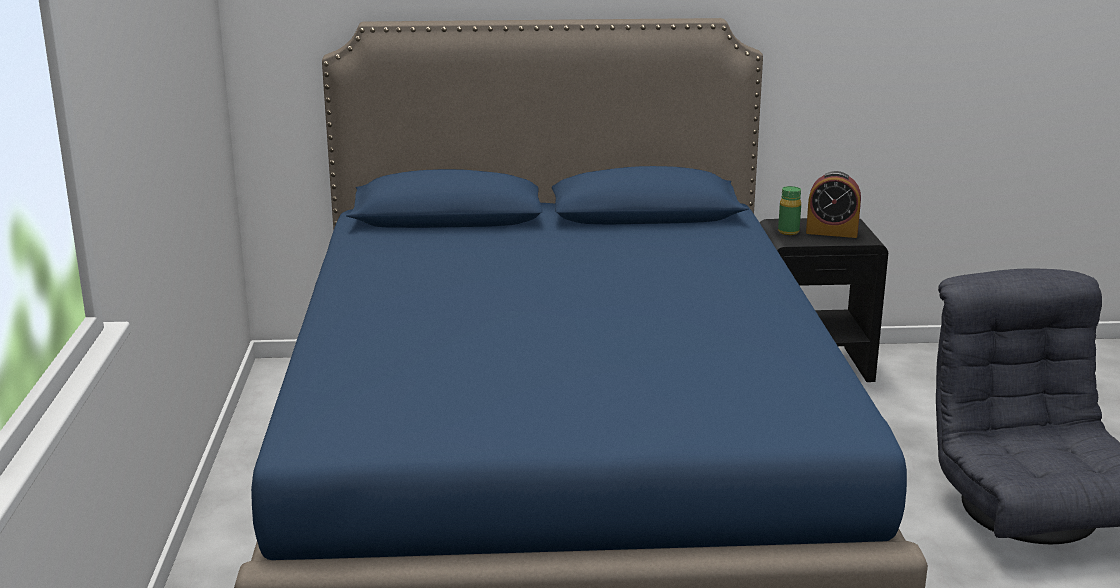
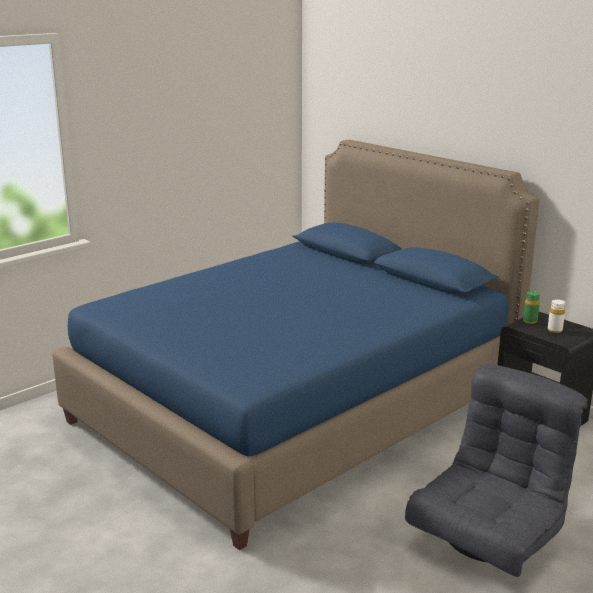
camera: 50 degrees right, 0 degrees up
alarm clock [806,171,861,238] -> white bottle [548,299,565,333]

